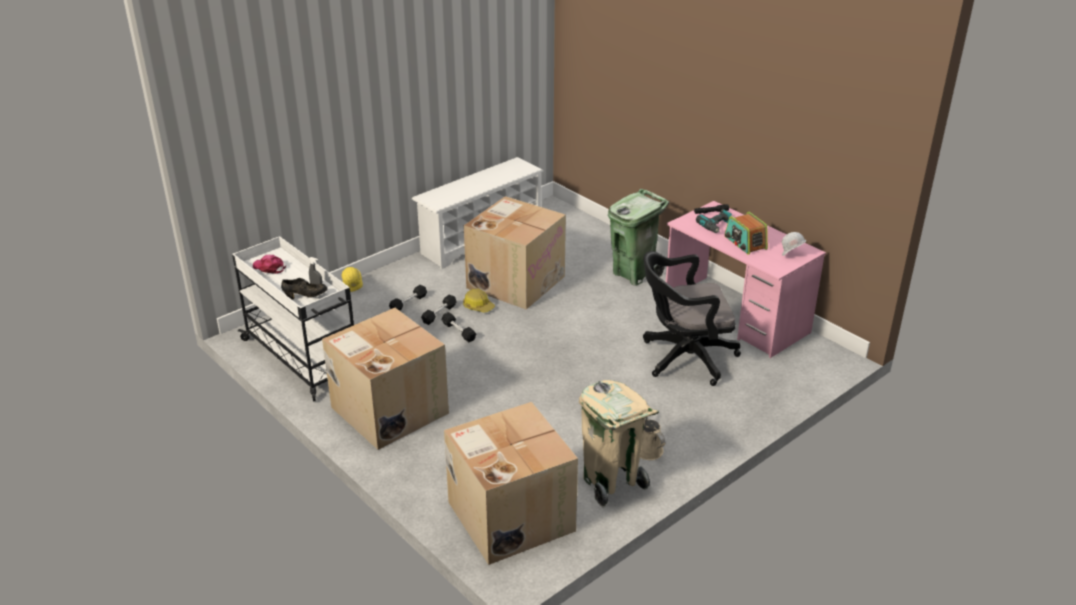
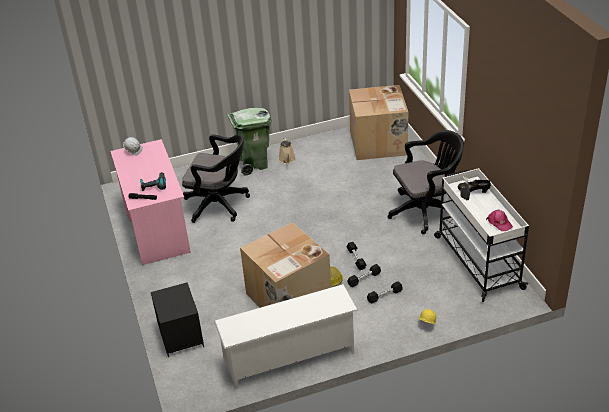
camera: 155 degrees left, 5 degrees up
cardboard box [322,308,449,450] -> black office chair [388,130,464,234]
beige trash can [579,380,659,507] -> none
green trash can [608,189,669,286] -> green trash can moved to [227,108,271,176]
radio [725,212,768,255] -> none
none -> black nightstand [151,283,204,357]

